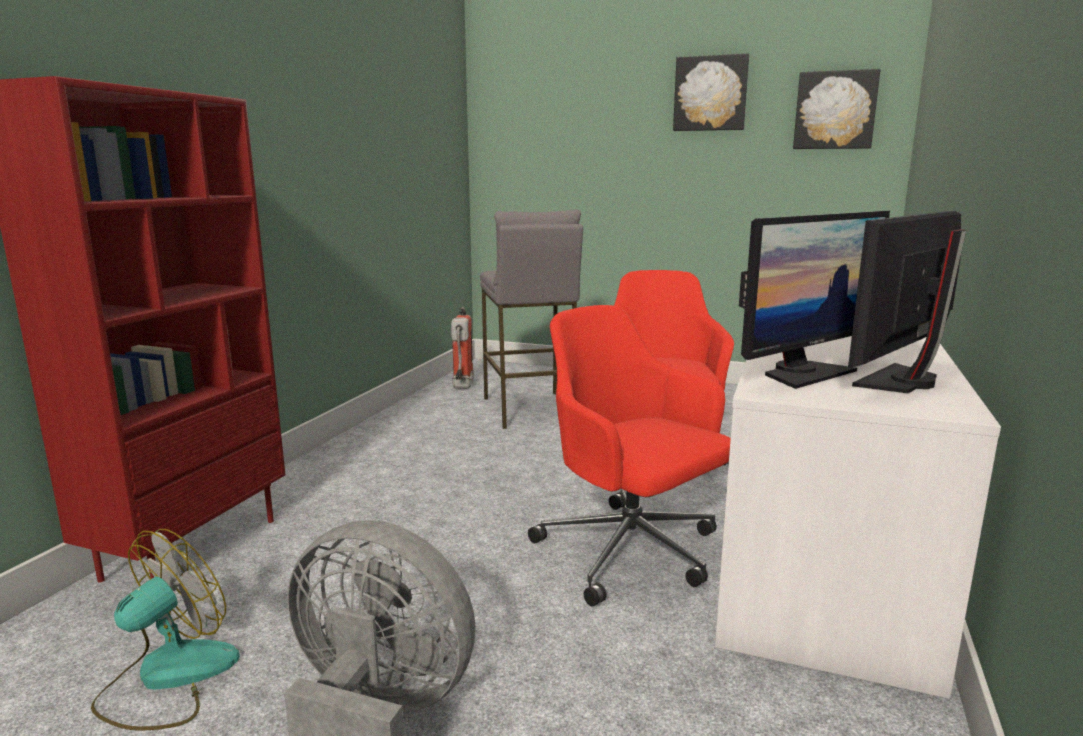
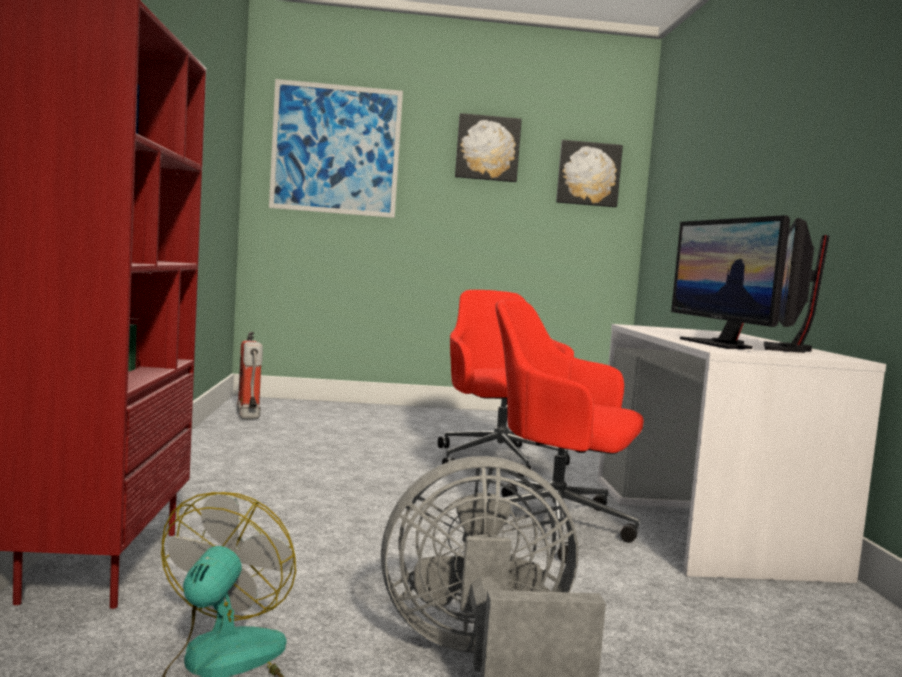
camera: 25 degrees left, 10 degrees down
grey stool [480,209,583,429] -> none
monitor [739,211,890,389] -> monitor turned 135 degrees clockwise [671,215,790,349]
none -> picture [269,79,403,218]

